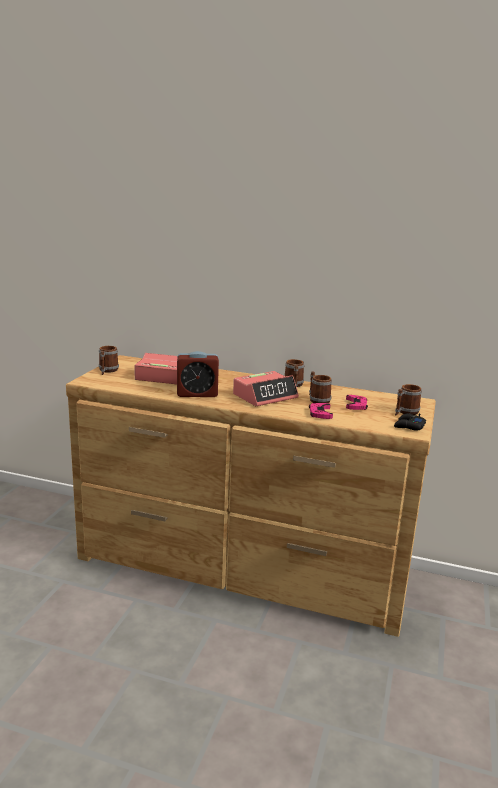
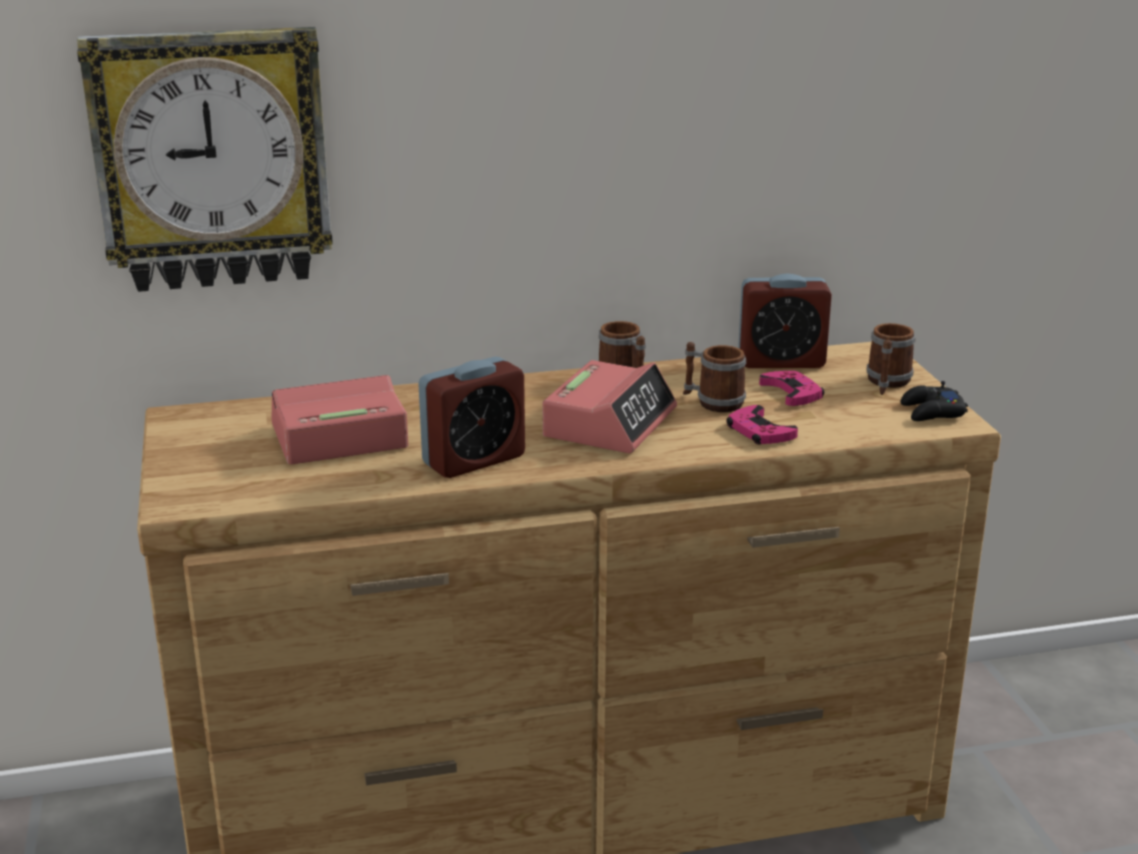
camera: 30 degrees left, 5 degrees up
mug [99,346,119,375] -> none
none -> wall clock [77,27,333,292]
none -> alarm clock [738,274,832,368]

